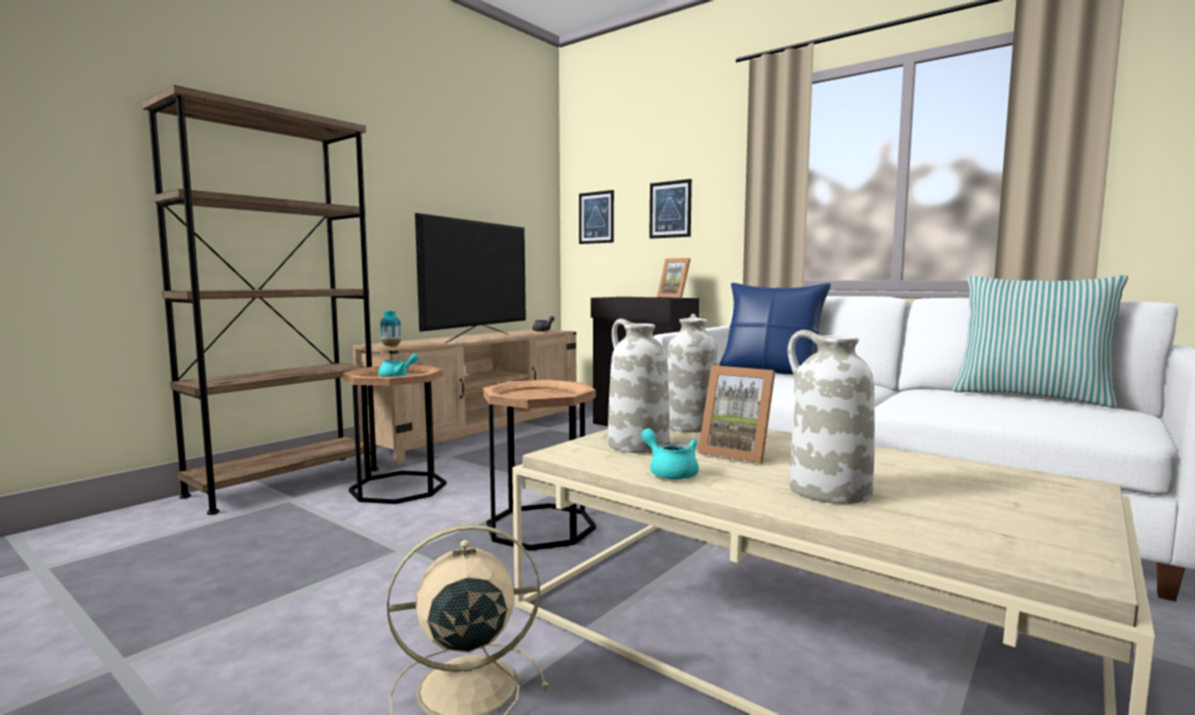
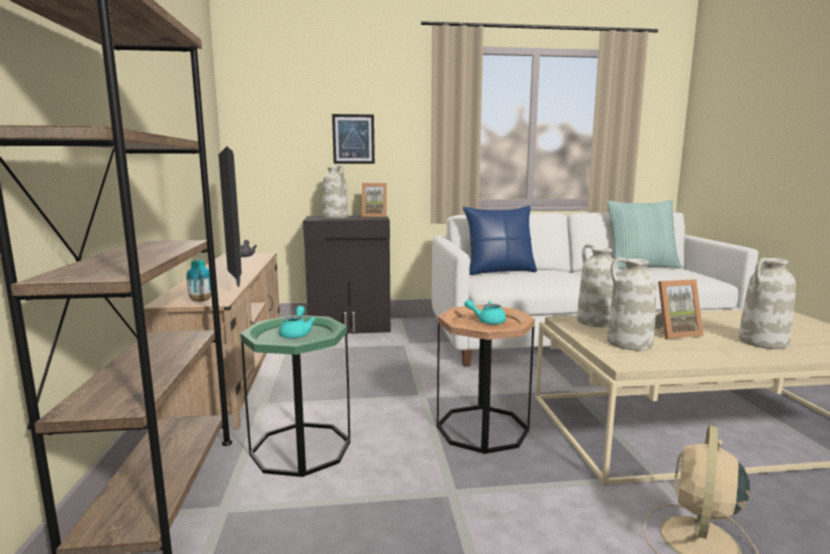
camera: 45 degrees left, 5 degrees up
brown side table [343,365,446,504] -> green side table [240,315,350,477]
picture [579,190,614,244] -> none
turquoise teapot [641,428,699,480] -> turquoise teapot moved to [464,300,506,324]
none -> white vase [322,165,348,219]

